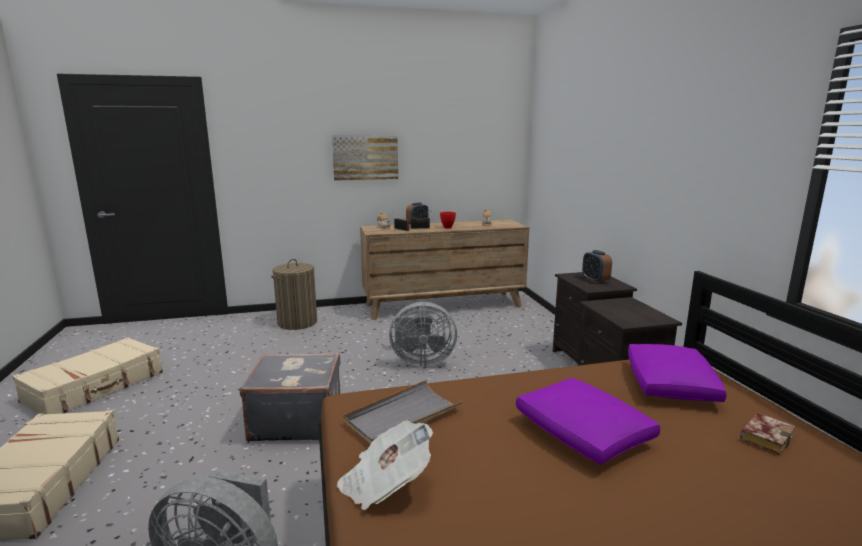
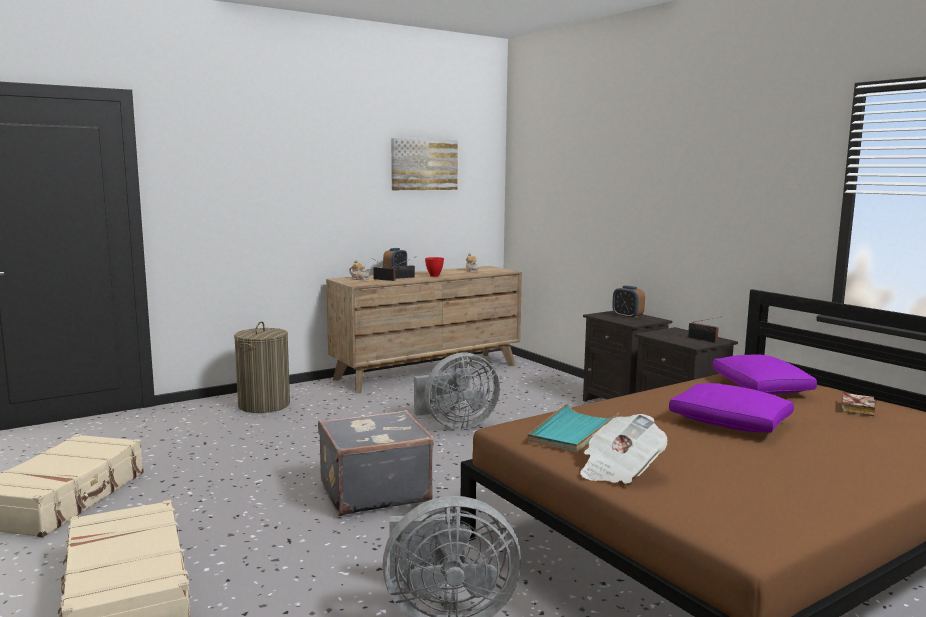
camera: 20 degrees left, 5 degrees down
picture [332,135,398,181] -> picture moved to [391,138,458,190]
grey tray [343,380,463,444] -> turquoise tray [528,403,619,452]
none -> radio [688,316,722,343]

